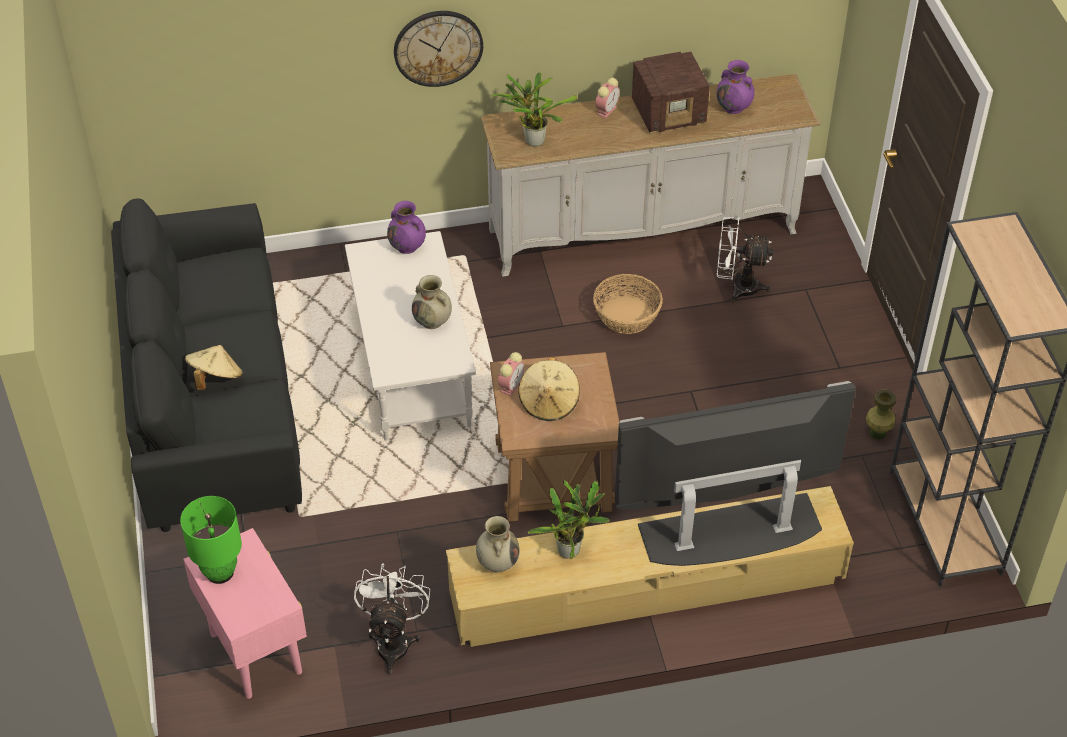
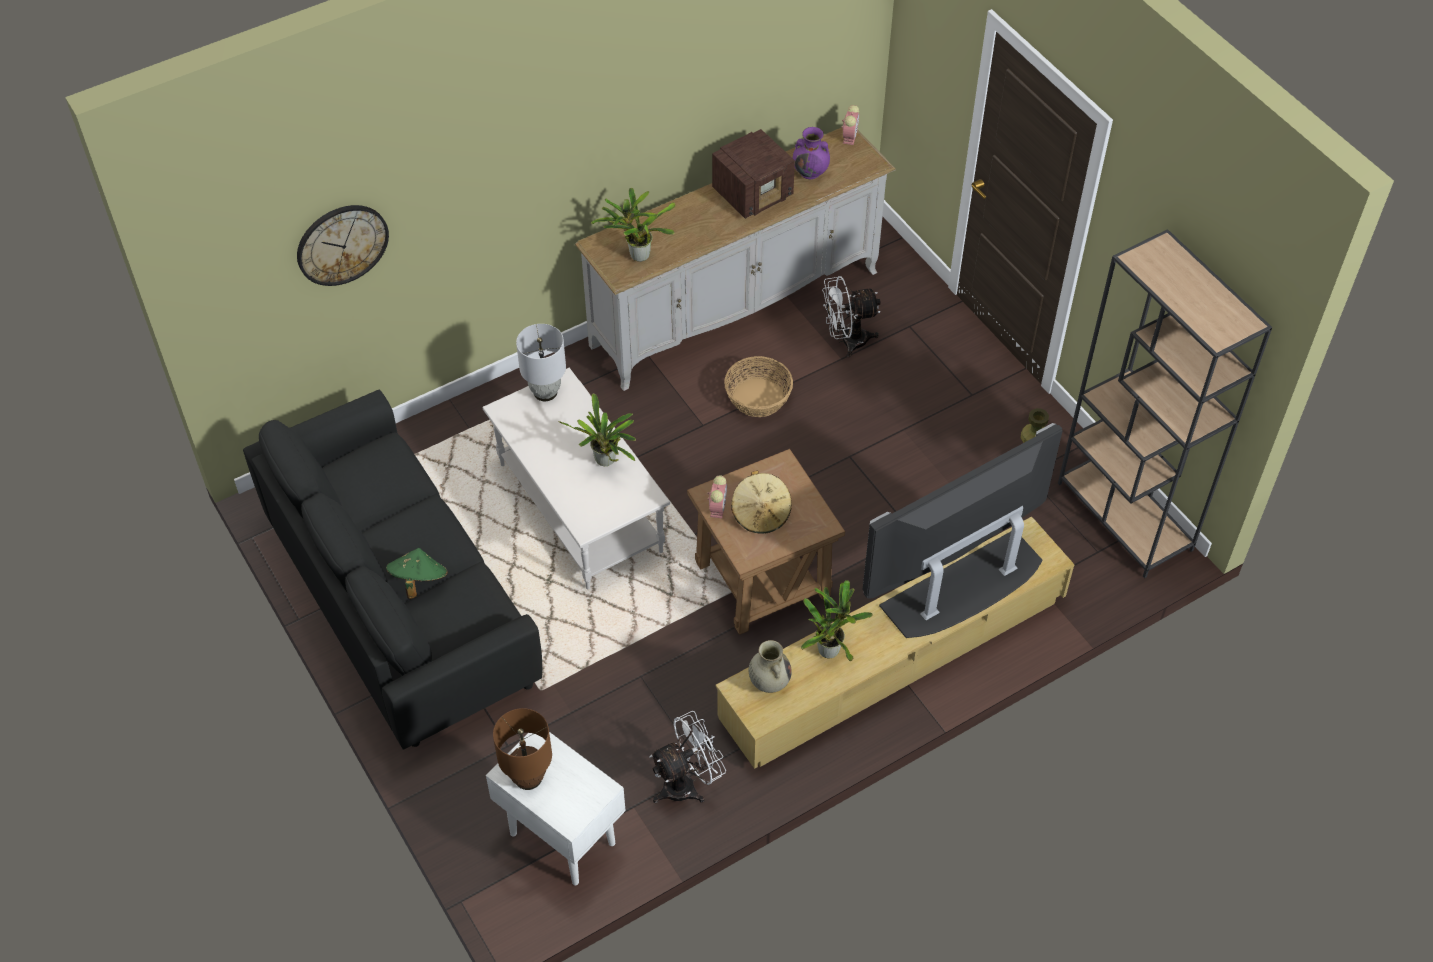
camera: 20 degrees left, 5 degrees up
green table lamp [180,496,242,584] -> brown table lamp [493,708,552,790]
pink side table [183,528,307,699] -> white side table [486,732,625,885]
beige hat [185,345,243,390] -> green hat [386,548,448,599]
white fan [354,563,430,674] -> white fan turned 75 degrees clockwise [650,711,726,803]
purple vase [387,201,426,254] -> white table lamp [516,324,566,401]
wall clock [394,11,483,87] -> wall clock moved to [297,205,389,286]
beige vase [412,275,452,329] -> potted plant [558,393,636,466]
alarm clock [595,78,620,118] -> alarm clock moved to [841,105,859,145]

